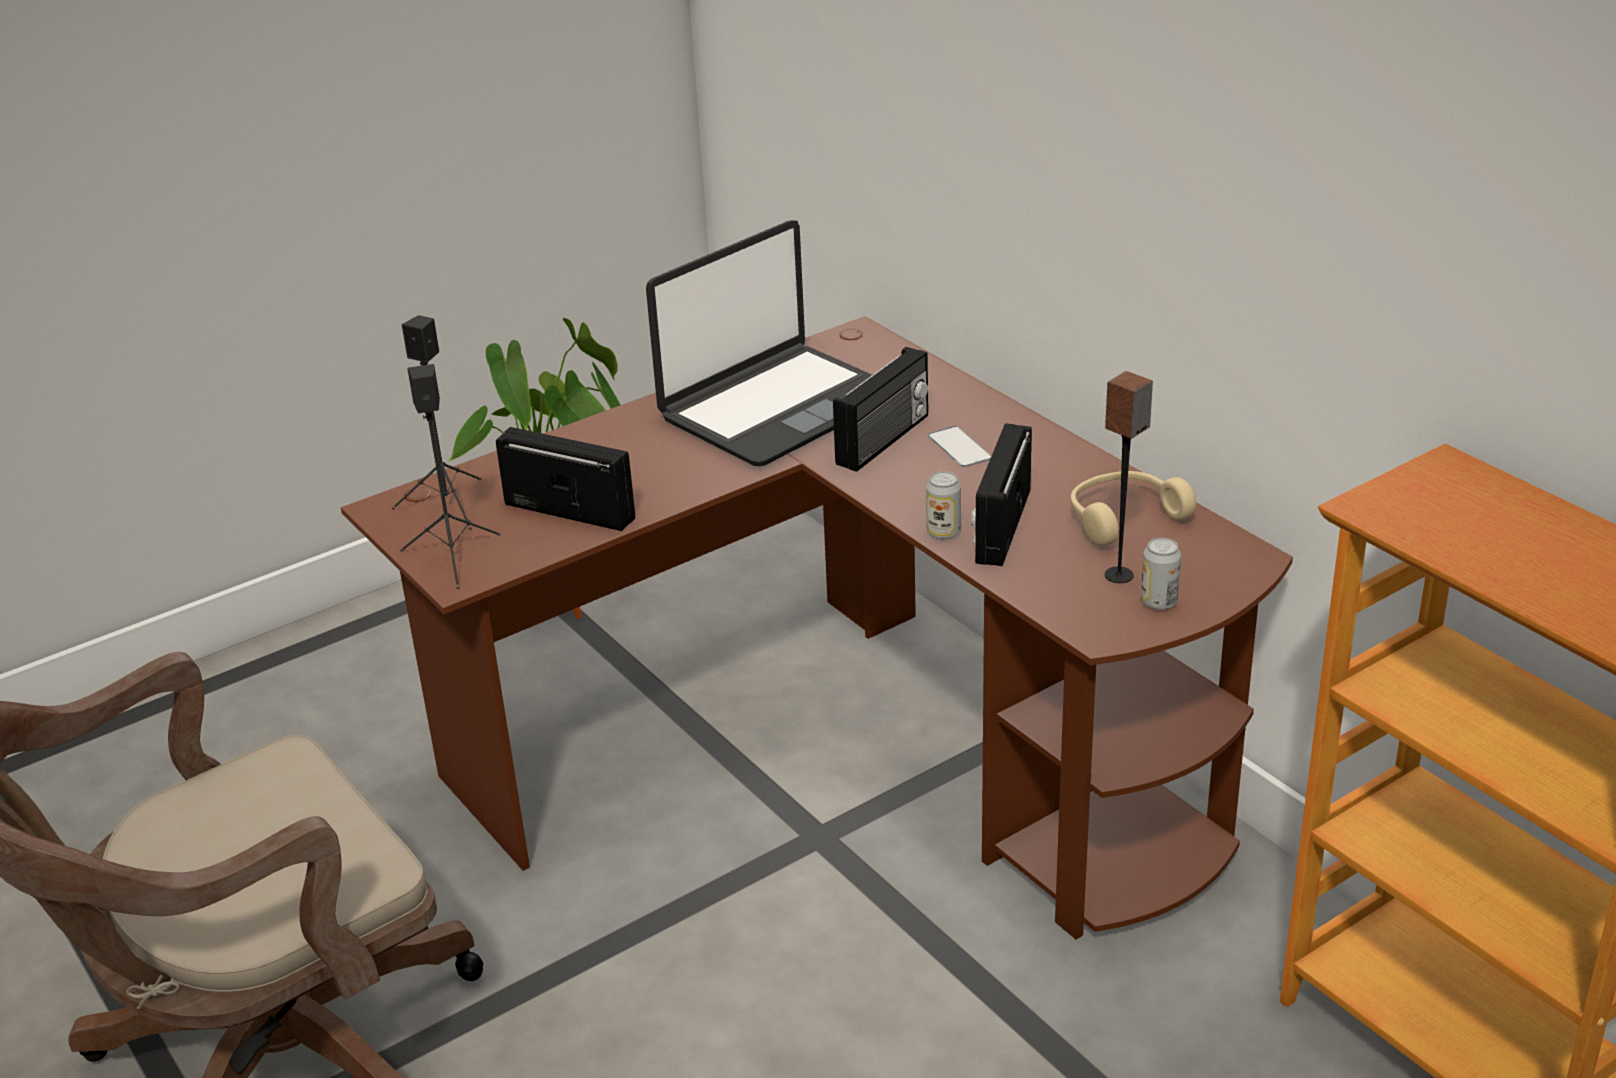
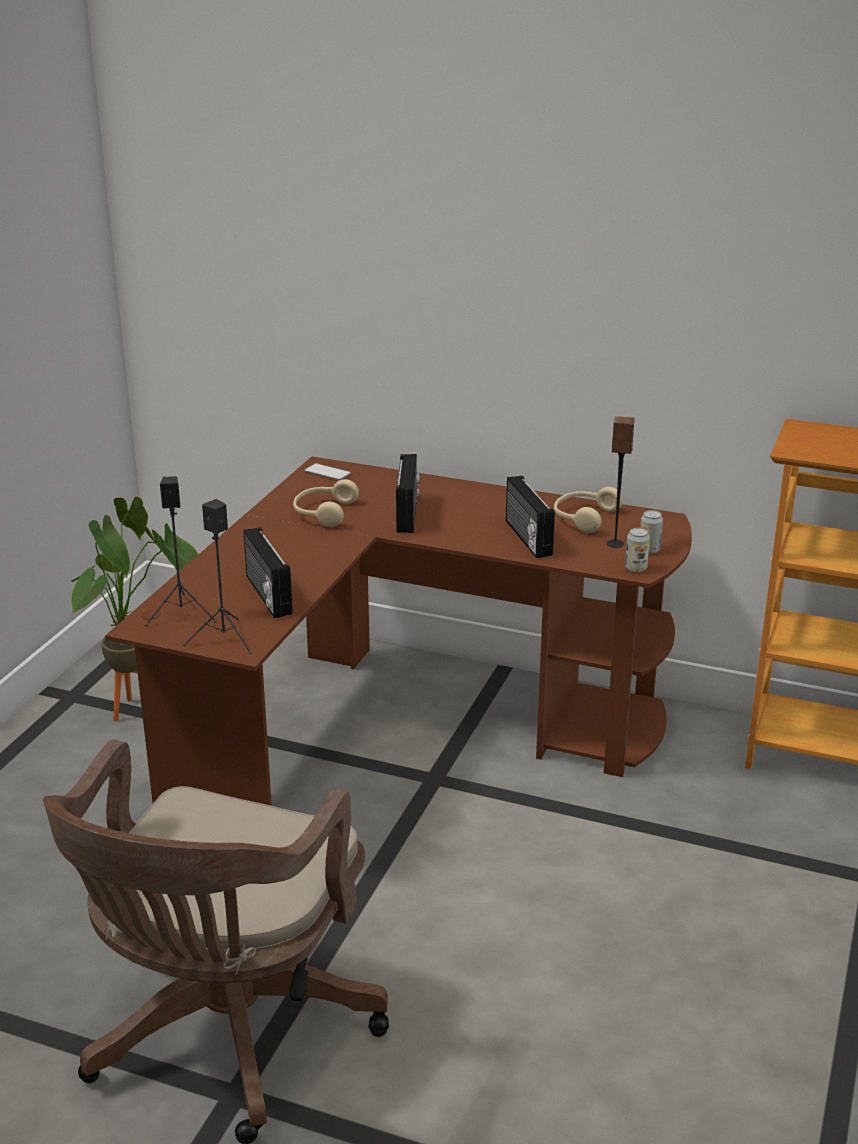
camera: 35 degrees left, 5 degrees down
radio [496,427,635,531] -> radio turned 105 degrees counterclockwise [243,527,293,618]
laptop [646,220,872,466] -> beige headphones [293,479,359,527]
can [926,471,961,540] -> can moved to [625,528,650,572]
phone [928,426,991,467] -> phone moved to [304,463,351,480]

